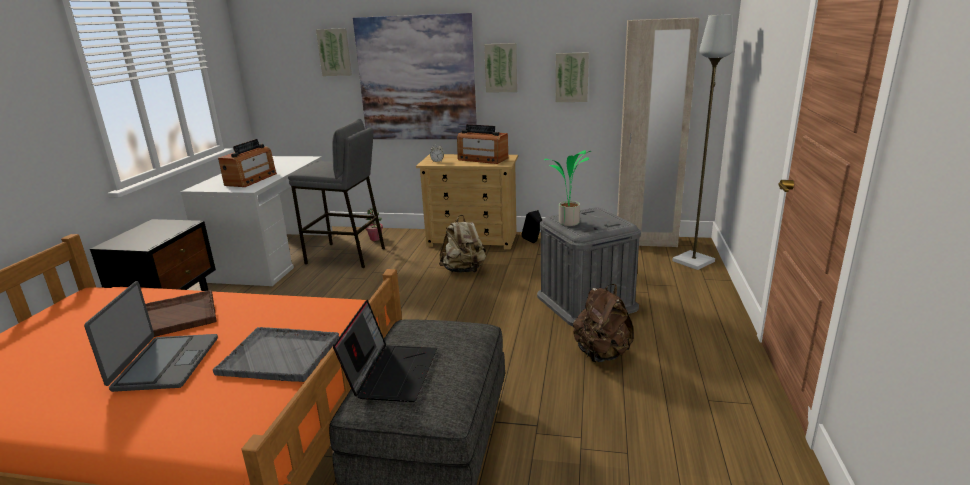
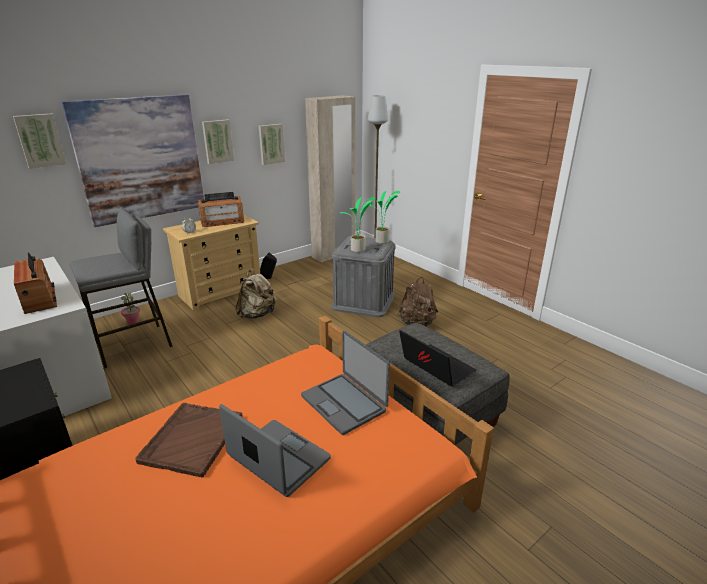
camera: 50 degrees left, 5 degrees up
grey tray [213,327,339,382] -> laptop [301,330,390,435]
none -> potted plant [369,191,400,244]

